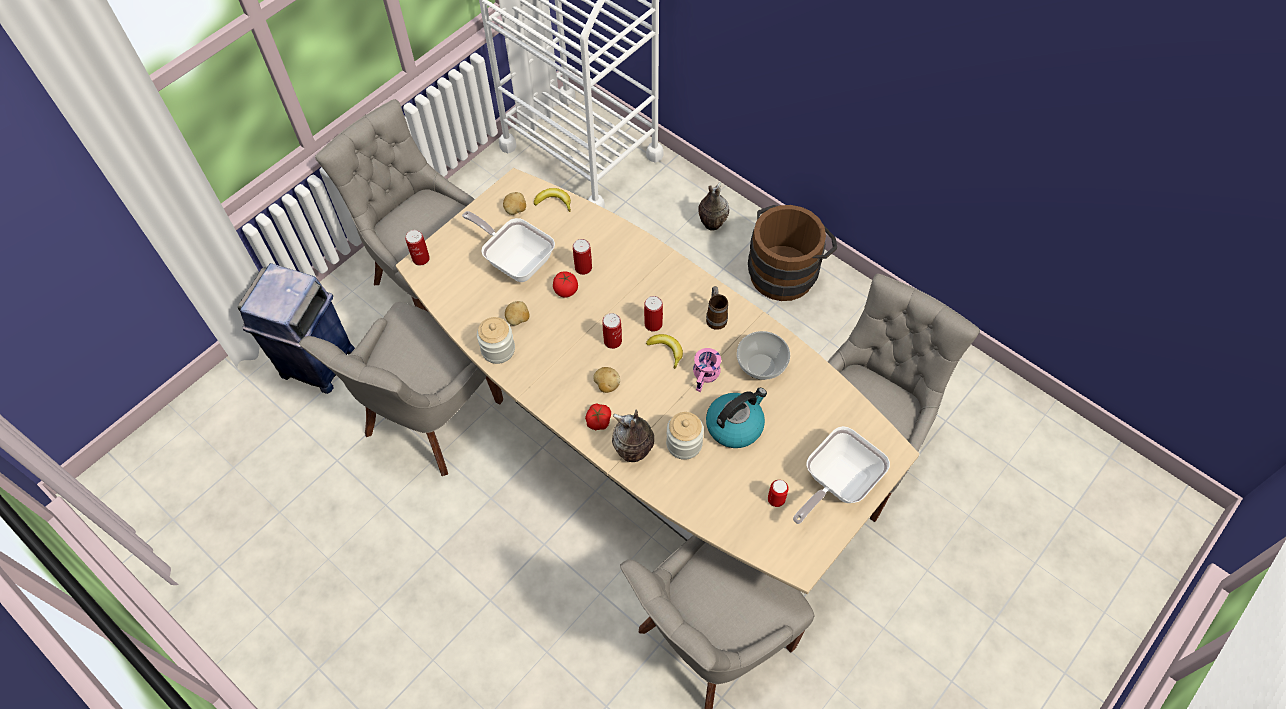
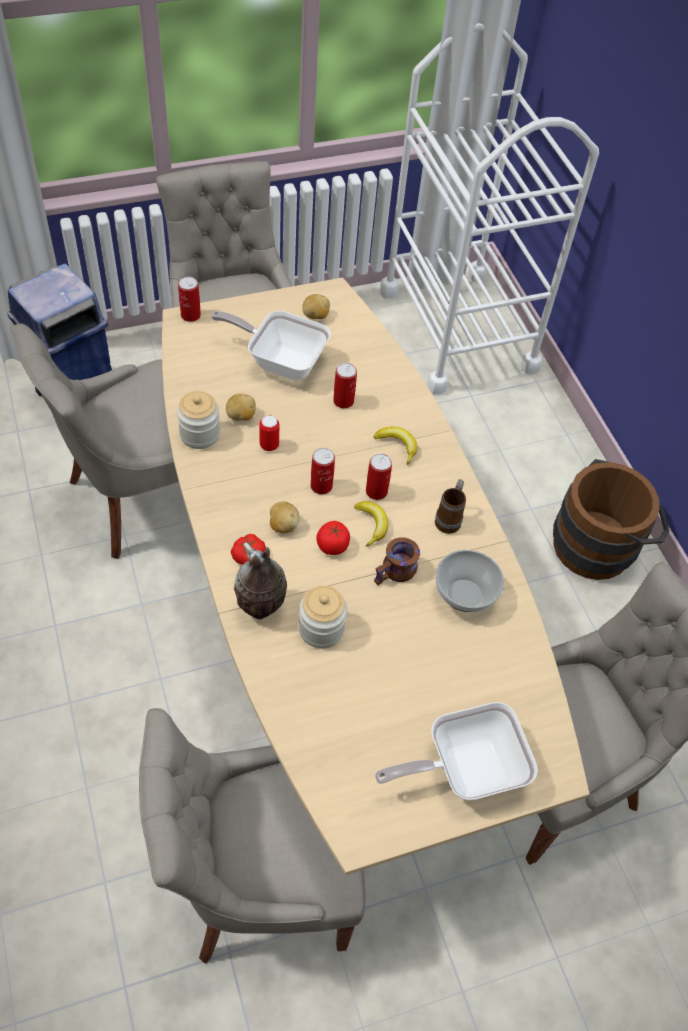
camera: 25 degrees right, 5 degrees down
frying pan [462,211,555,282] -> frying pan turned 45 degrees counterclockwise [211,311,331,381]
banana [534,188,571,212] -> banana moved to [373,427,417,465]
tomato [553,271,578,298] -> tomato moved to [317,521,350,555]
pink mug [693,348,721,392] -> brown mug [374,537,420,585]
vase [698,182,729,230] -> none
kettle [706,388,767,448] -> none
can [768,480,789,507] -> can moved to [259,416,279,451]

